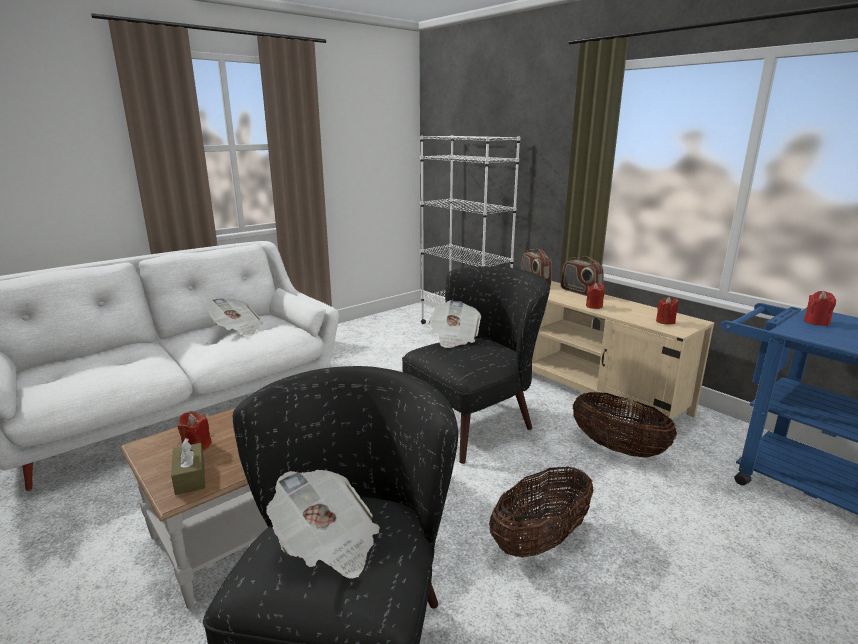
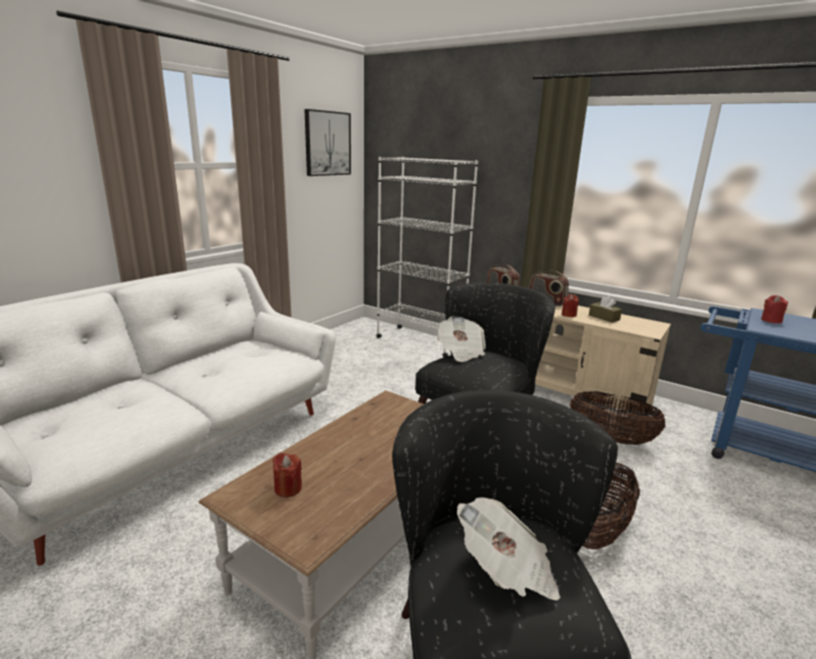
camera: 15 degrees left, 0 degrees up
brown tissue box [171,438,205,495] -> brown tissue box moved to [589,296,622,323]
newspaper [207,298,263,336] -> none
red candle [656,297,678,325] -> none
none -> picture [304,109,351,176]

